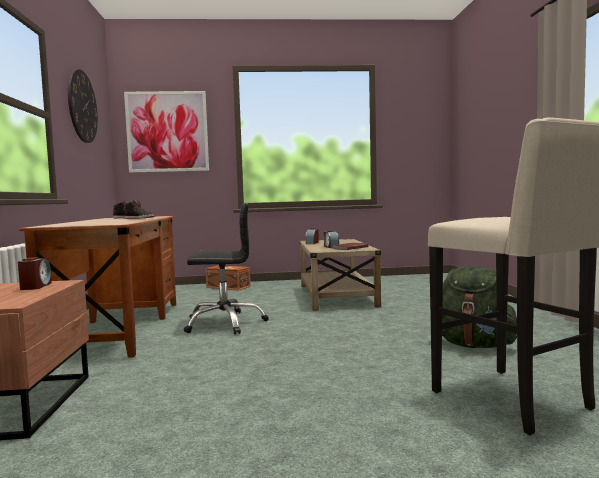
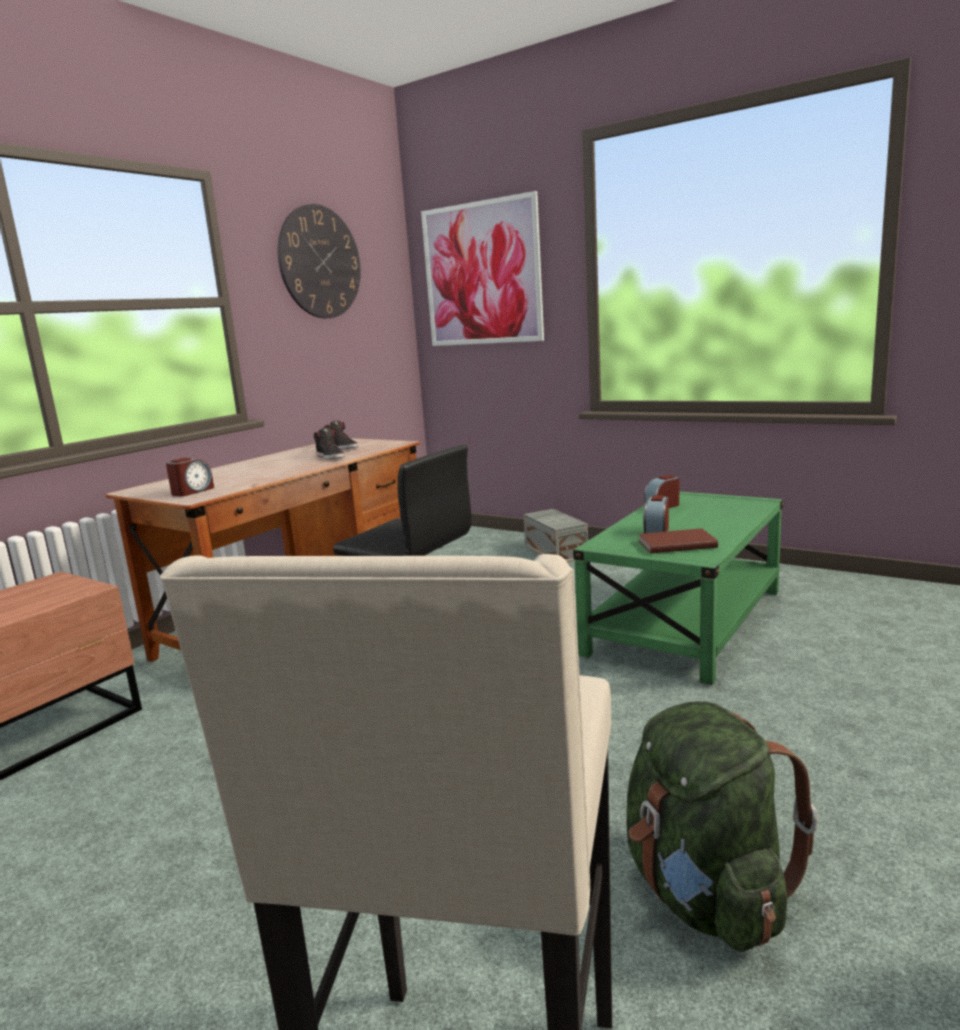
camera: 40 degrees right, 10 degrees up
alarm clock [18,257,52,290] -> alarm clock moved to [166,458,214,497]
brown storage box [206,265,251,291] -> grey storage box [523,509,588,563]
beige coffee table [299,239,381,311] -> green coffee table [573,491,784,685]

